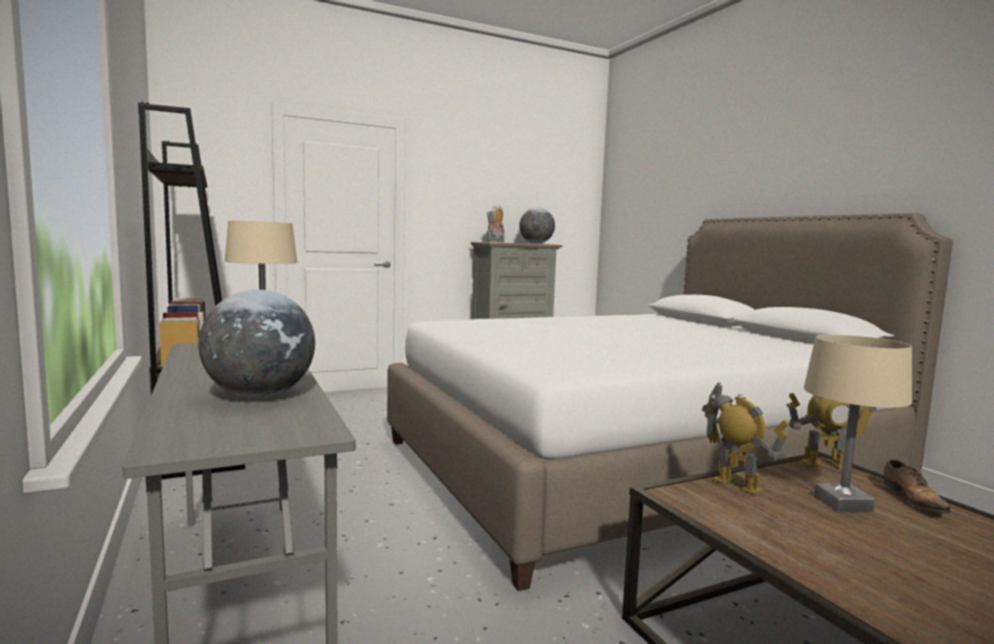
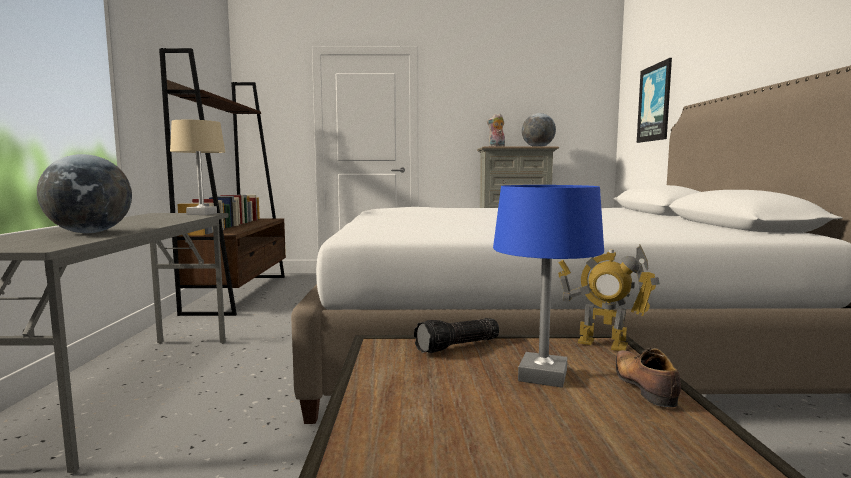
camera: 25 degrees right, 0 degrees up
toy robot [702,382,789,495] -> flashlight [414,318,499,353]
beige table lamp [804,335,912,512] -> blue table lamp [493,185,604,388]
shoe [884,459,951,513] -> shoe turned 150 degrees clockwise [615,347,681,407]
none -> picture [637,58,672,143]

